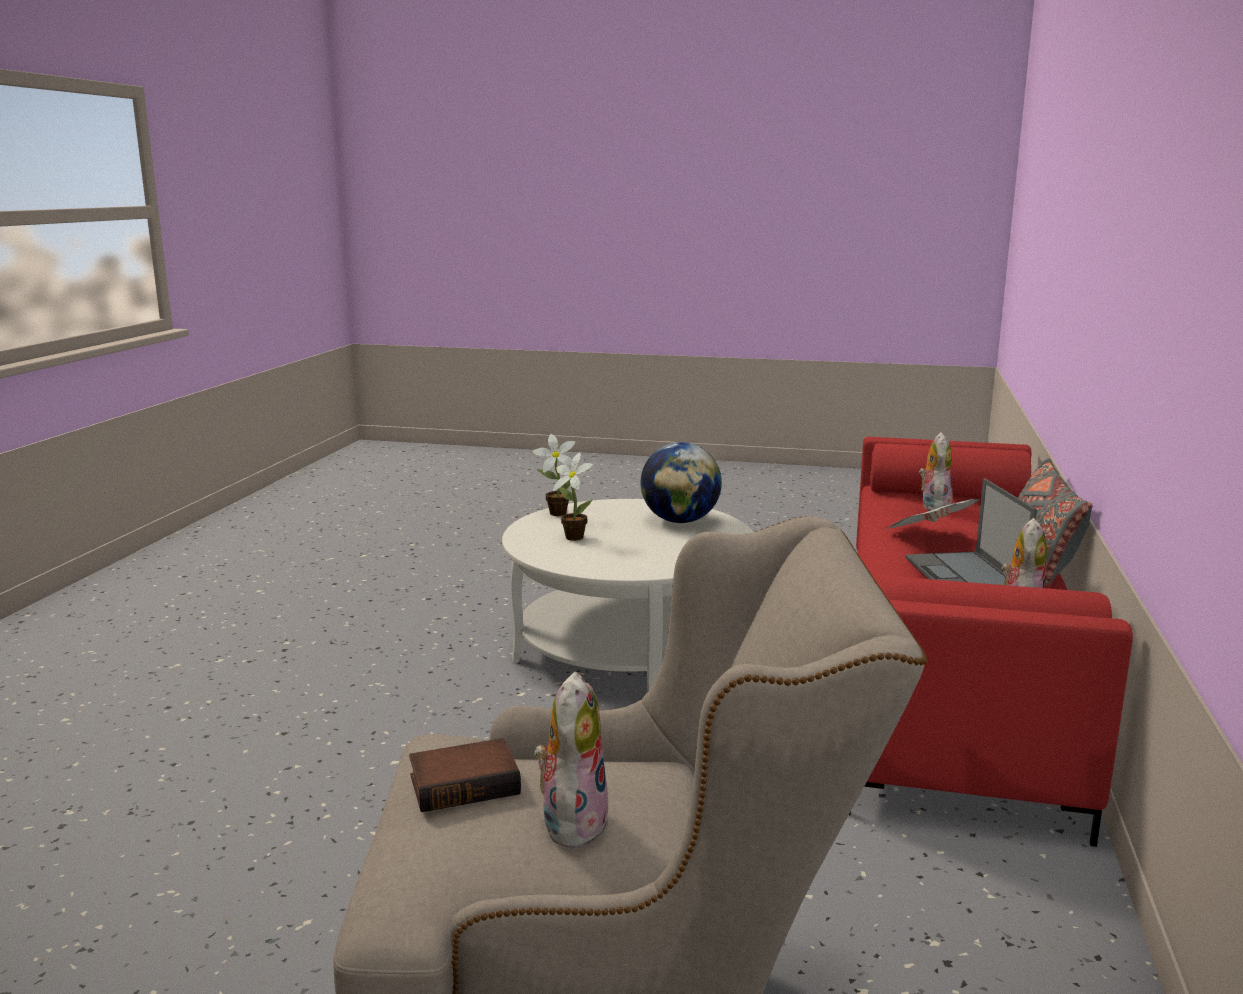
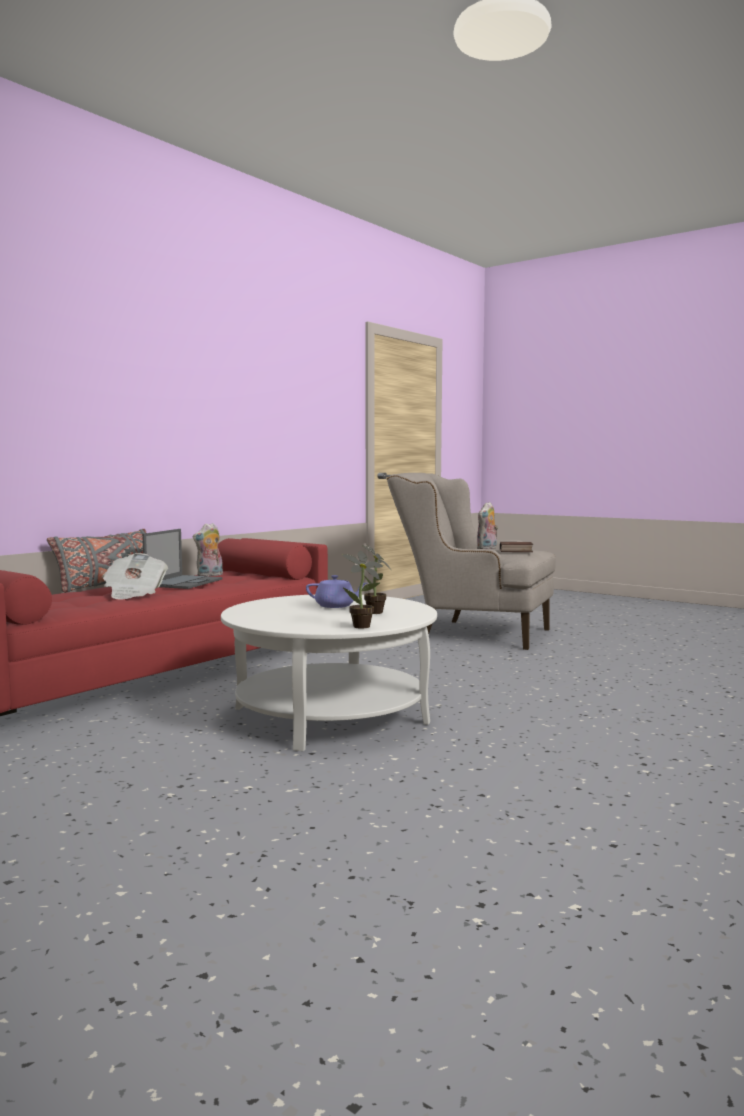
camera: 155 degrees left, 10 degrees down
globe [641,442,722,523] -> none
plush toy [919,432,953,511] -> none
none -> purple teapot [306,575,367,608]

